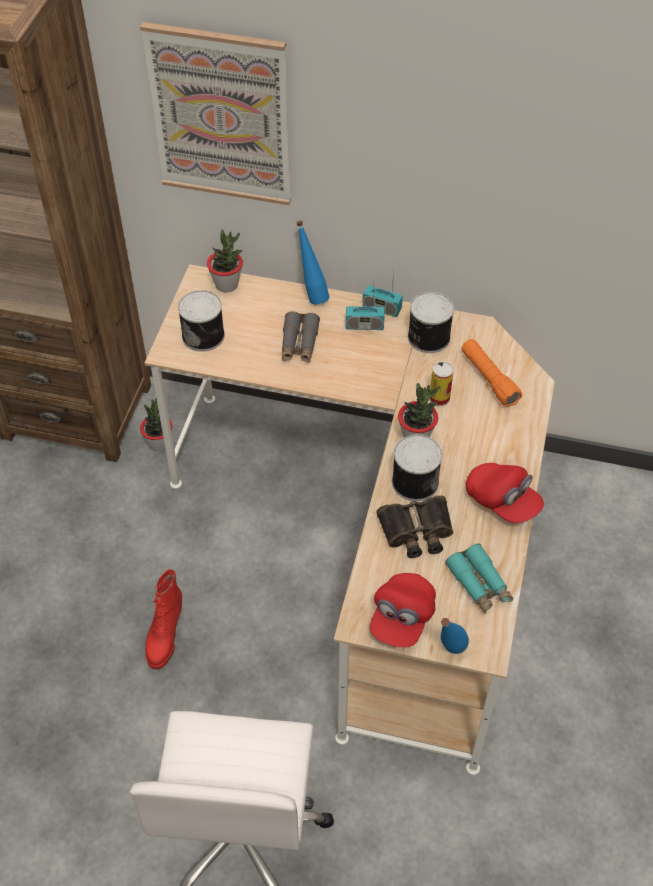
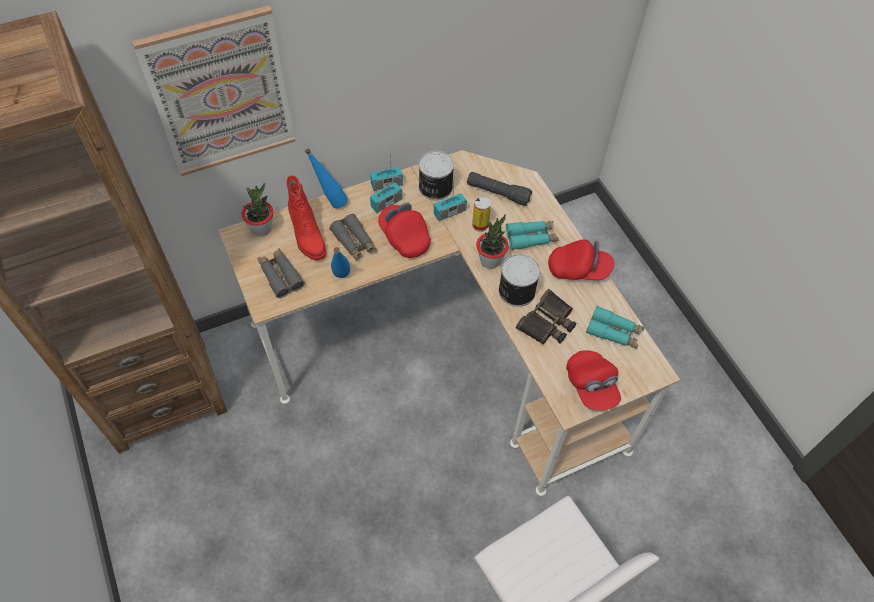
camera: 40 degrees left, 5 degrees up
potted plant [140,399,172,452] -> none
red boot [145,569,182,669] -> red boot moved to [287,175,326,261]
can [178,290,225,352] -> grey binoculars [258,248,305,298]
blue bottle [441,618,469,654] -> blue bottle moved to [331,247,350,278]
orange flashlight [462,339,522,407] -> black flashlight [467,172,532,206]
none -> red cap [378,203,431,258]
none -> radio [434,185,467,221]
none -> turquoise binoculars [506,221,559,250]

